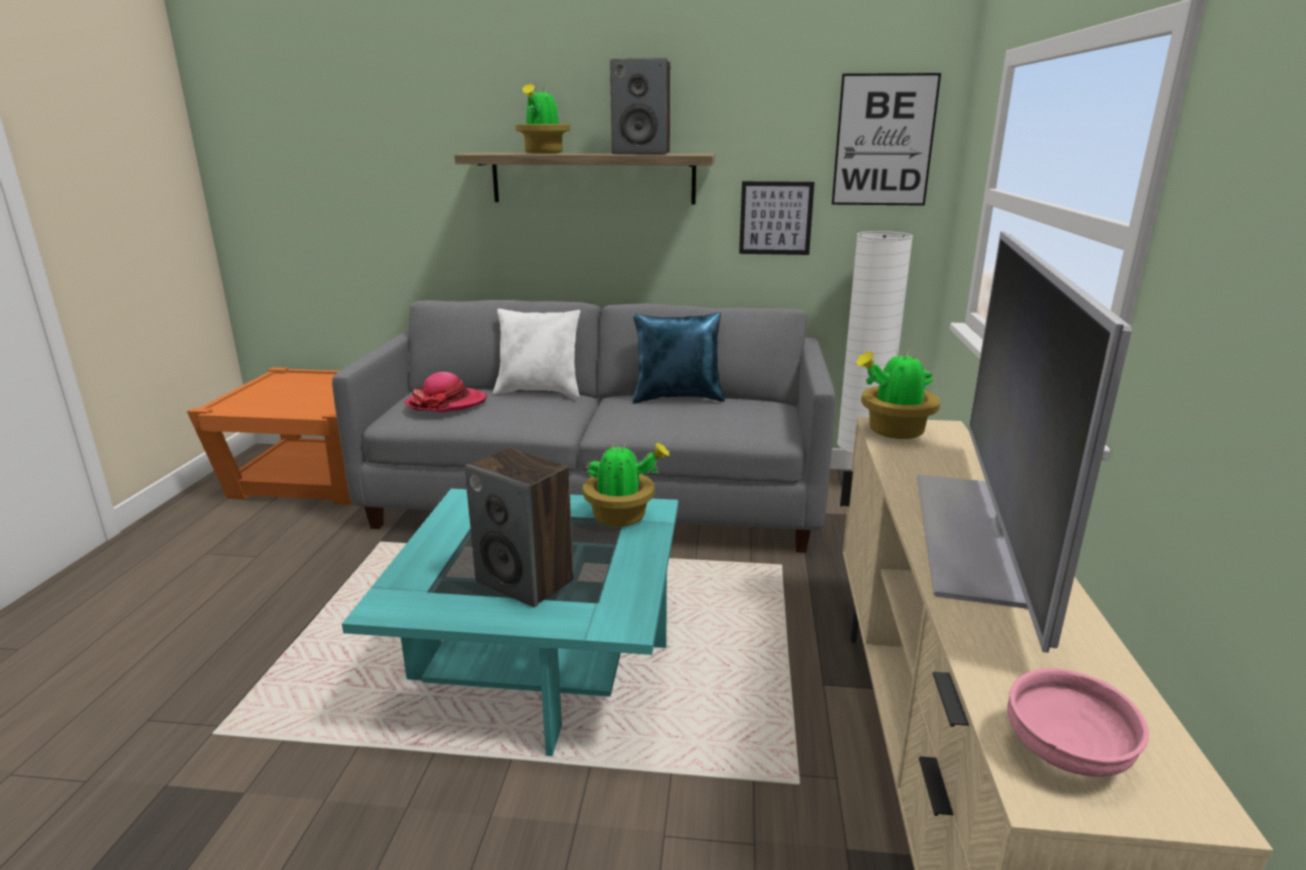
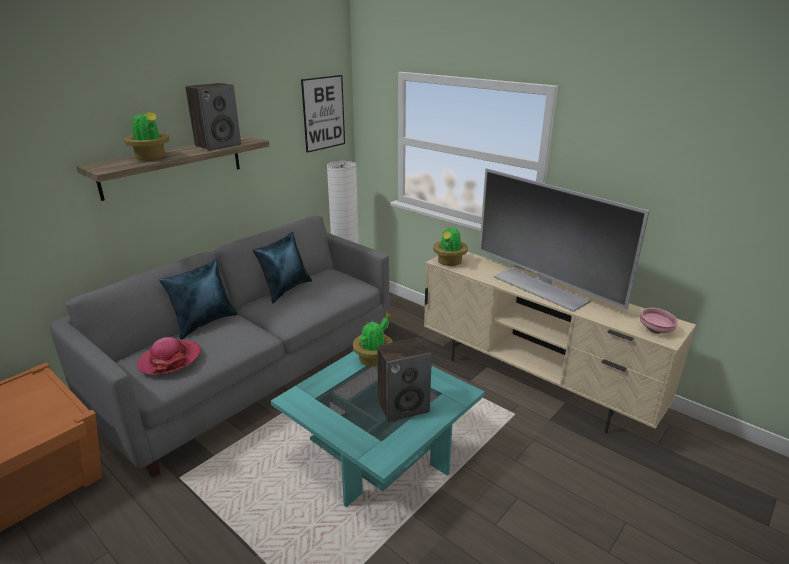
camera: 55 degrees left, 5 degrees up
white pillow [493,309,581,397] -> blue pillow [159,259,238,339]
picture [739,181,815,255] -> none

